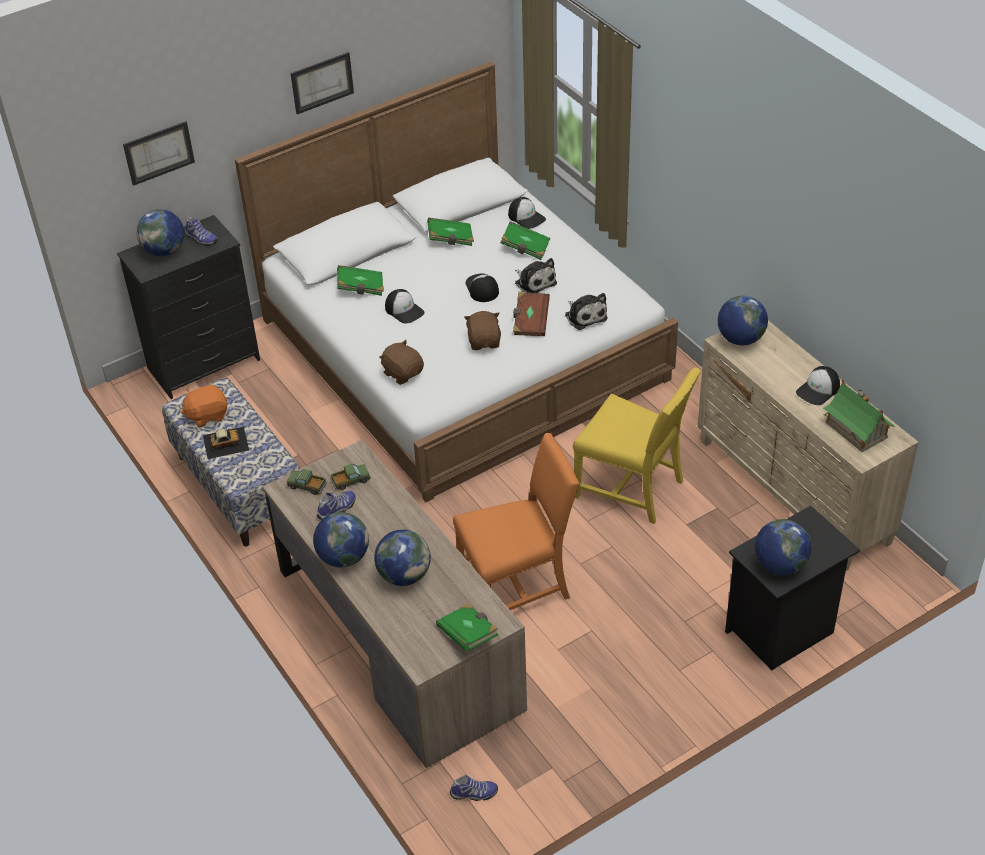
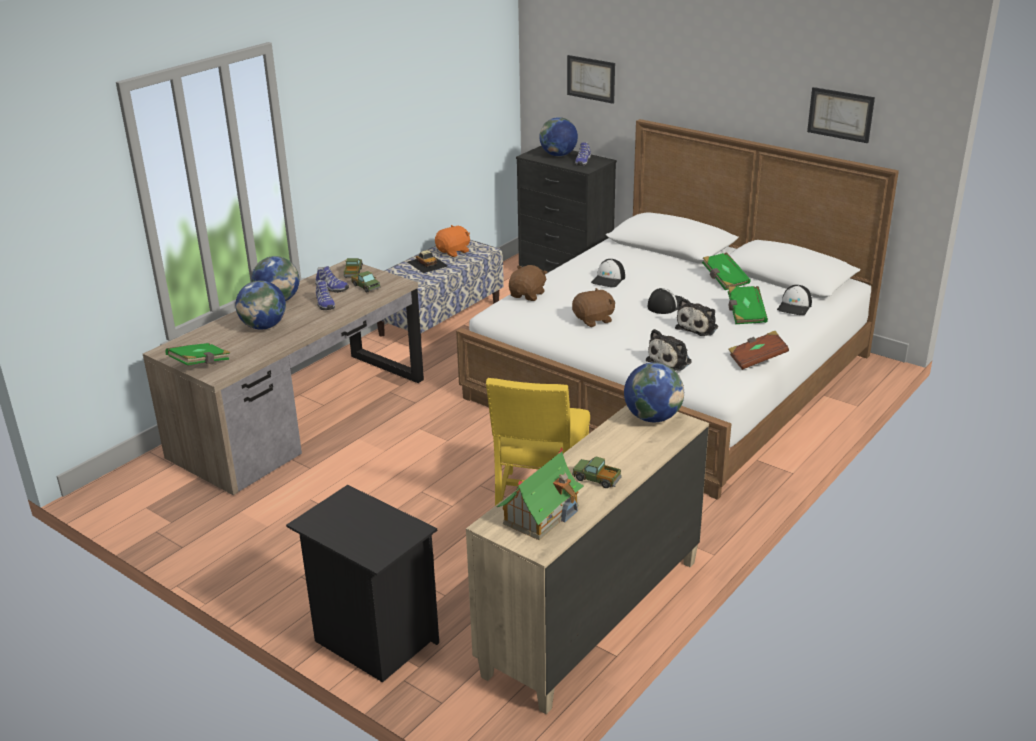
camera: 70 degrees right, 15 degrees down
orange plush toy [181,385,227,427] -> orange plush toy turned 90 degrees clockwise [435,225,470,257]
picture [291,52,354,114] -> picture moved to [807,87,875,143]
green book [337,265,384,296] -> none
shoe [450,775,498,801] -> shoe moved to [316,280,335,310]
orange chair [453,433,580,610] -> none
brown book [513,291,550,336] -> brown book moved to [728,331,789,370]
globe [755,519,812,575] -> none
cap [796,366,840,405] -> toy truck [572,456,622,488]

